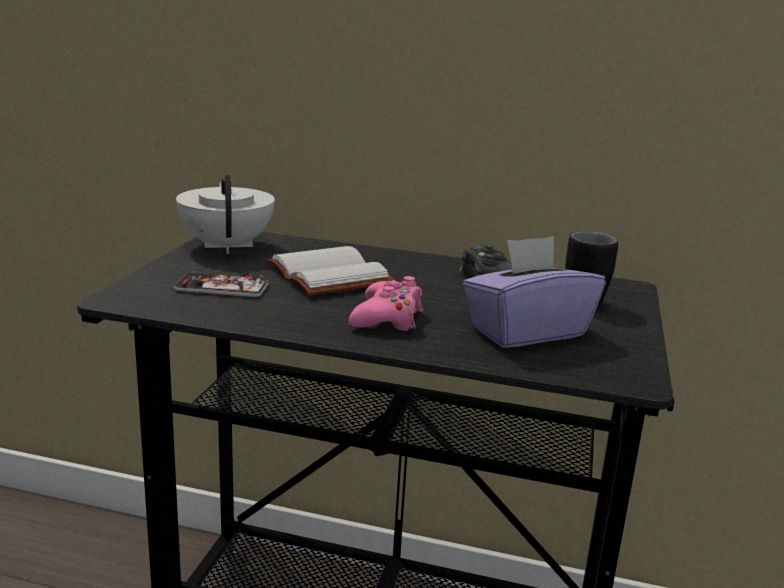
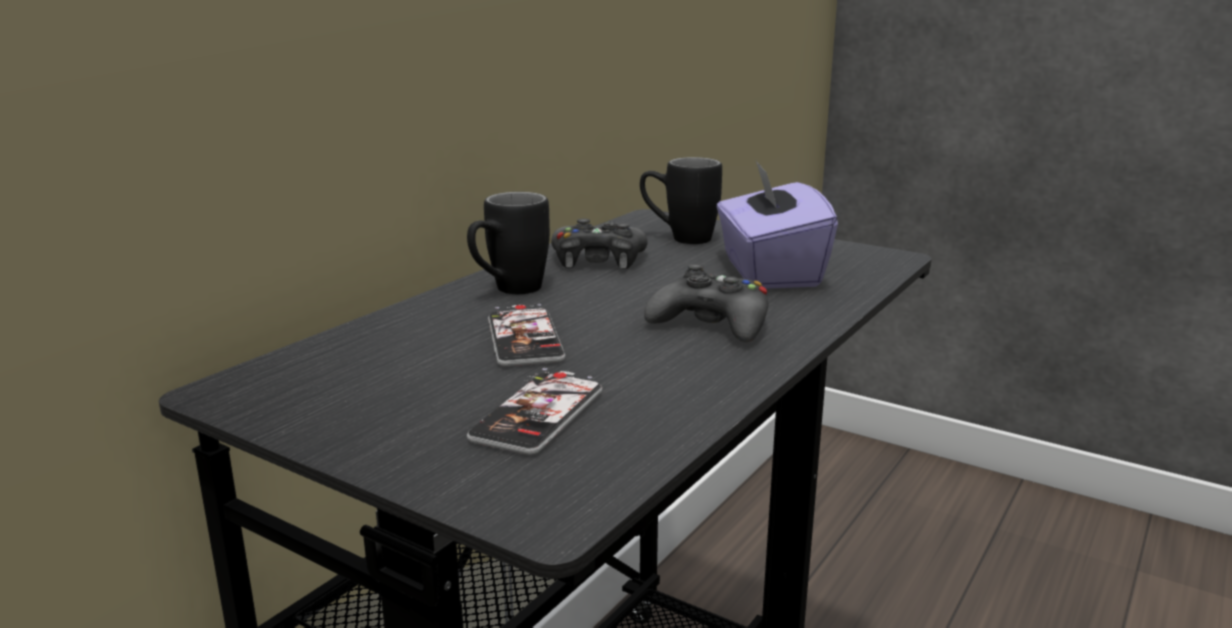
camera: 70 degrees left, 0 degrees up
white teapot [176,175,275,254] -> none
white book [266,246,394,296] -> phone [488,304,565,366]
pink game controller [349,276,423,331] -> black game controller [644,264,768,342]
none -> black mug [467,192,550,294]

